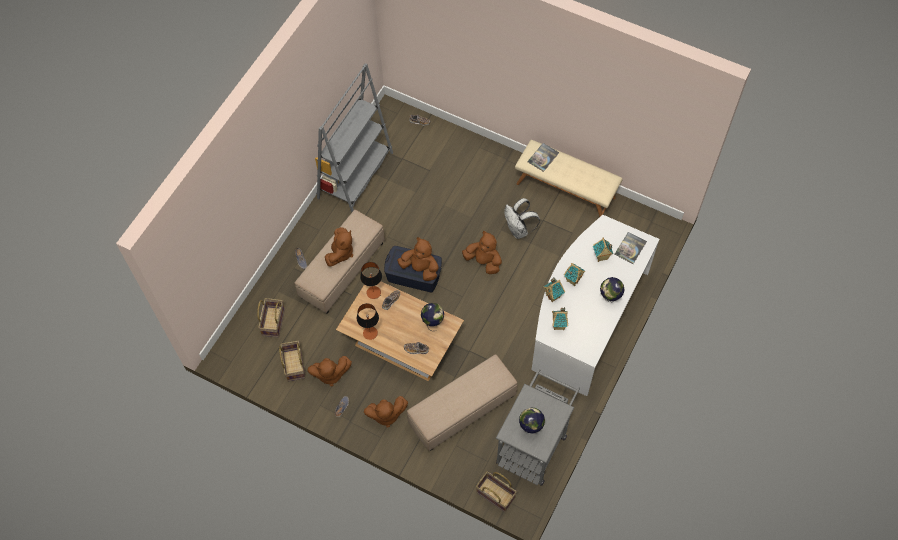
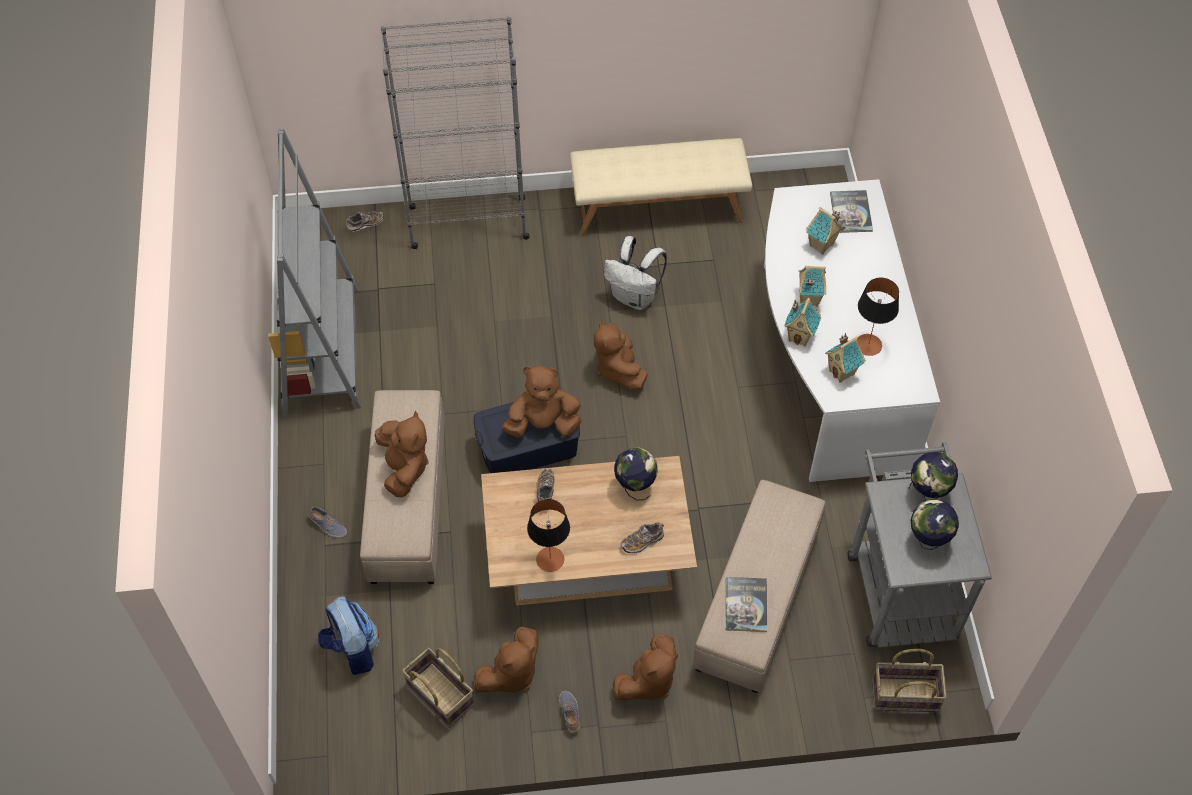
camera: 35 degrees left, 5 degrees down
basket [257,298,285,338] -> backpack [318,597,379,675]
table lamp [360,262,382,299] -> table lamp moved to [857,278,899,356]
brown plush toy [462,231,502,274] -> brown plush toy turned 105 degrees counterclockwise [594,320,648,390]
book [527,143,559,172] -> book moved to [726,577,767,632]
globe [600,277,625,303] -> globe moved to [908,452,958,501]
none -> grey bookcase [381,16,530,249]

